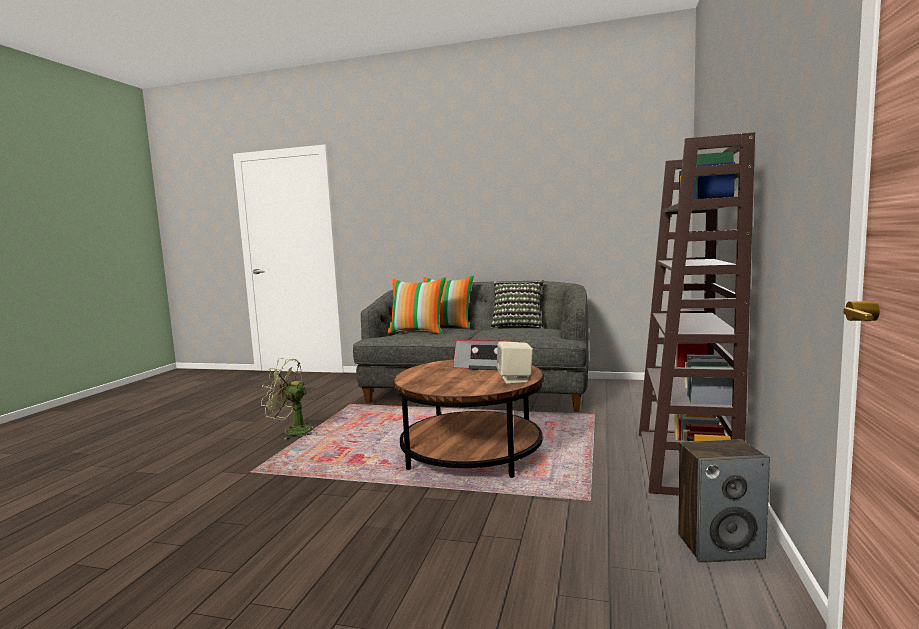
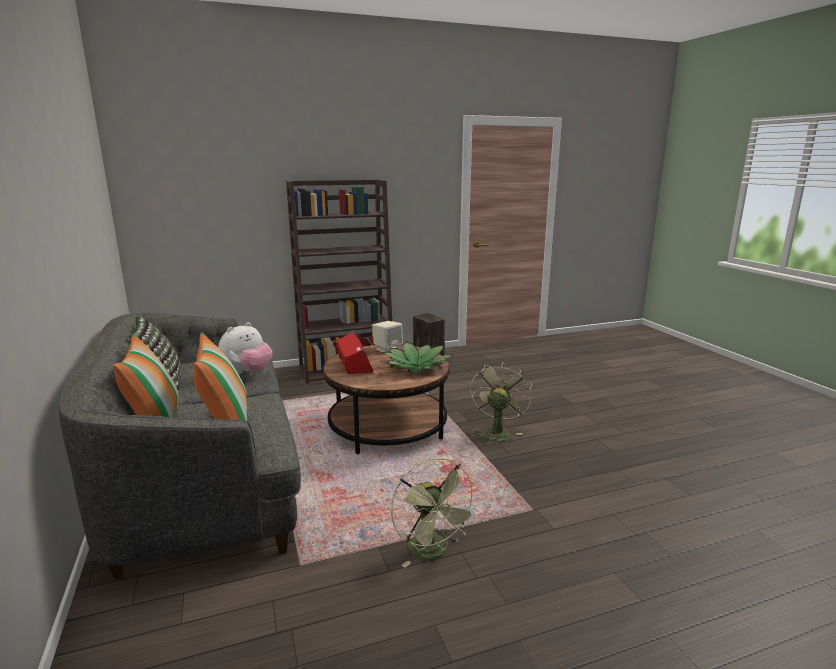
camera: 125 degrees left, 10 degrees up
none -> plush toy [218,322,273,374]
none -> potted plant [383,341,454,373]
none -> green fan [470,362,532,445]

